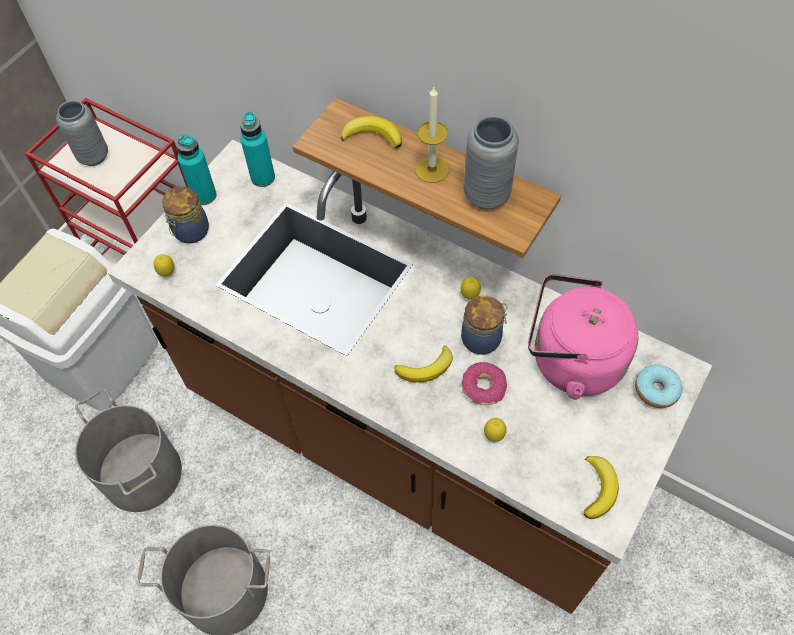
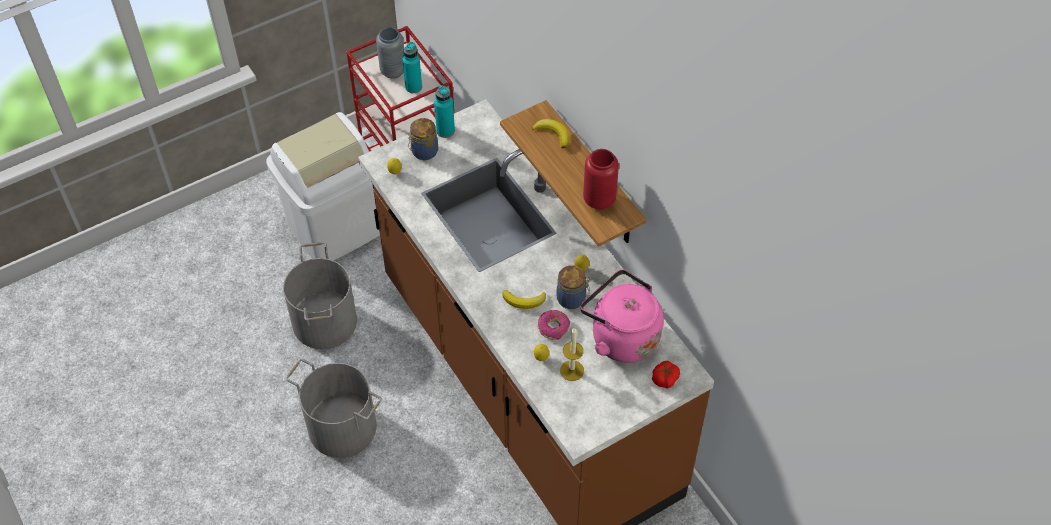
camera: 25 degrees right, 5 degrees down
turquoise bottle [240,112,275,187] -> turquoise bottle moved to [402,42,422,93]
candle [415,87,449,183] -> candle moved to [560,328,584,381]
grey vase [464,116,519,209] -> red vase [583,149,619,210]
banana [584,456,619,519] -> none
donut [635,365,683,408] -> tomato [652,361,680,389]

